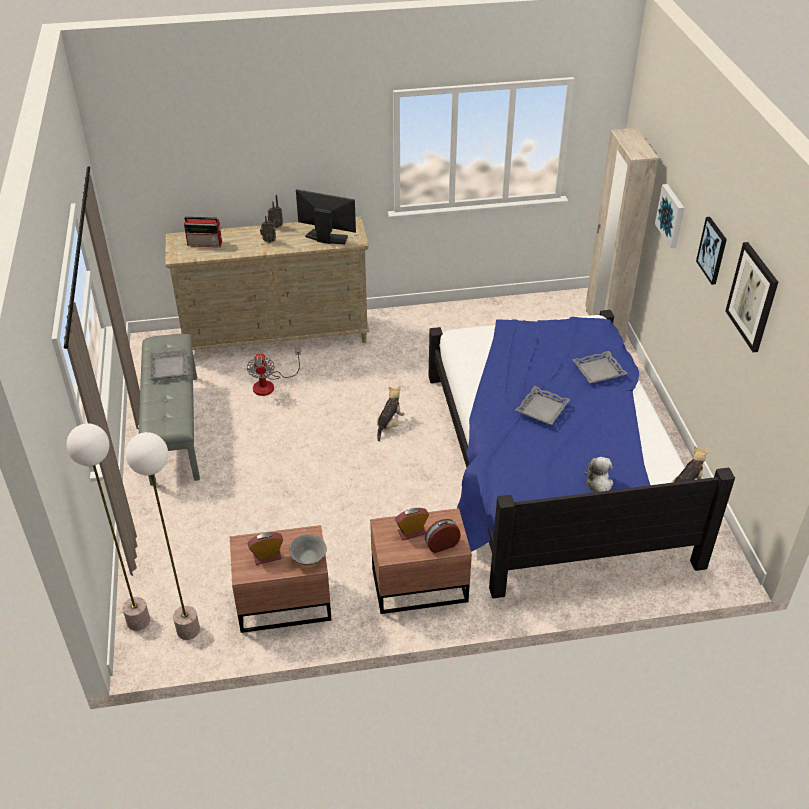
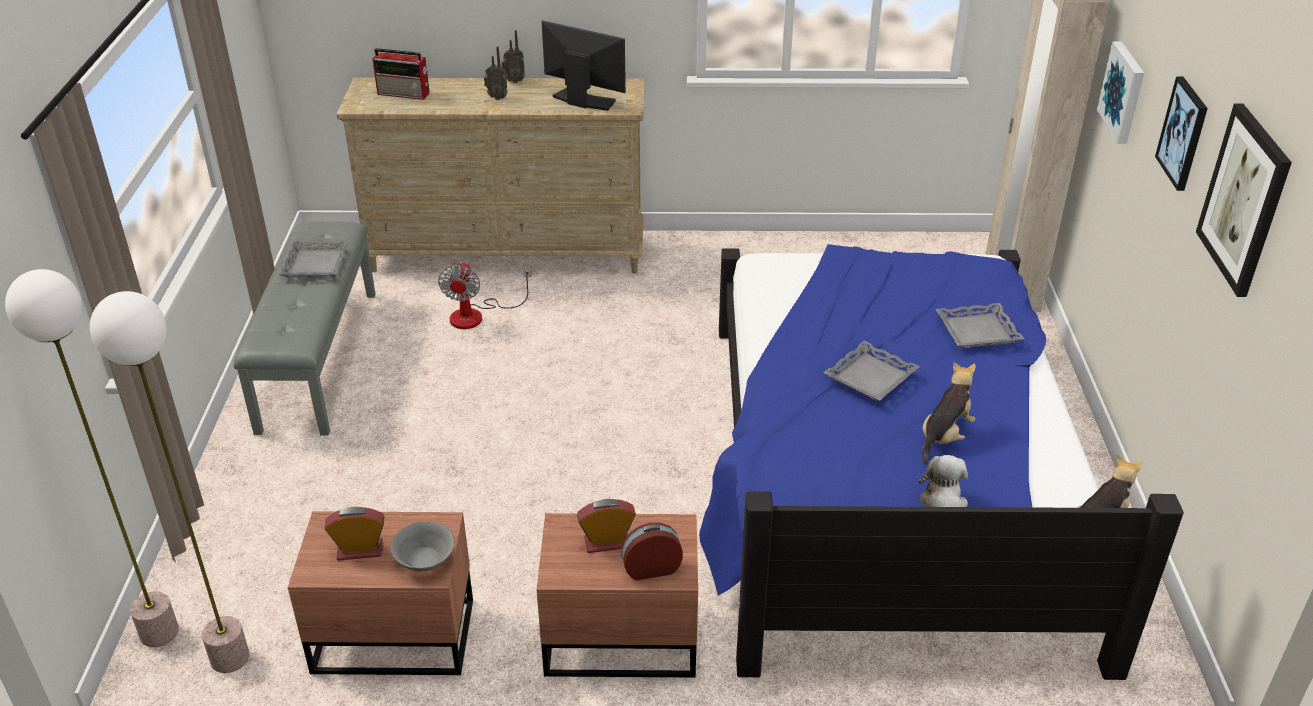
camera: 10 degrees right, 5 degrees down
plush toy [377,386,404,441] -> plush toy moved to [922,362,976,464]

